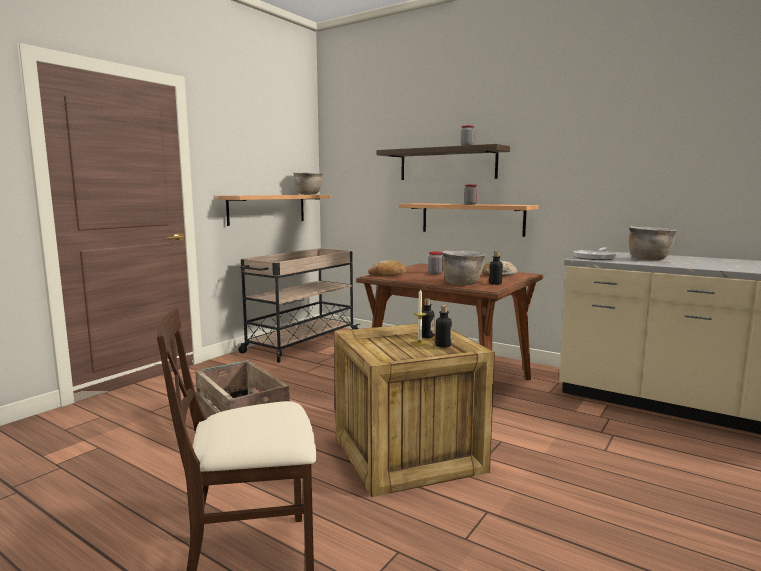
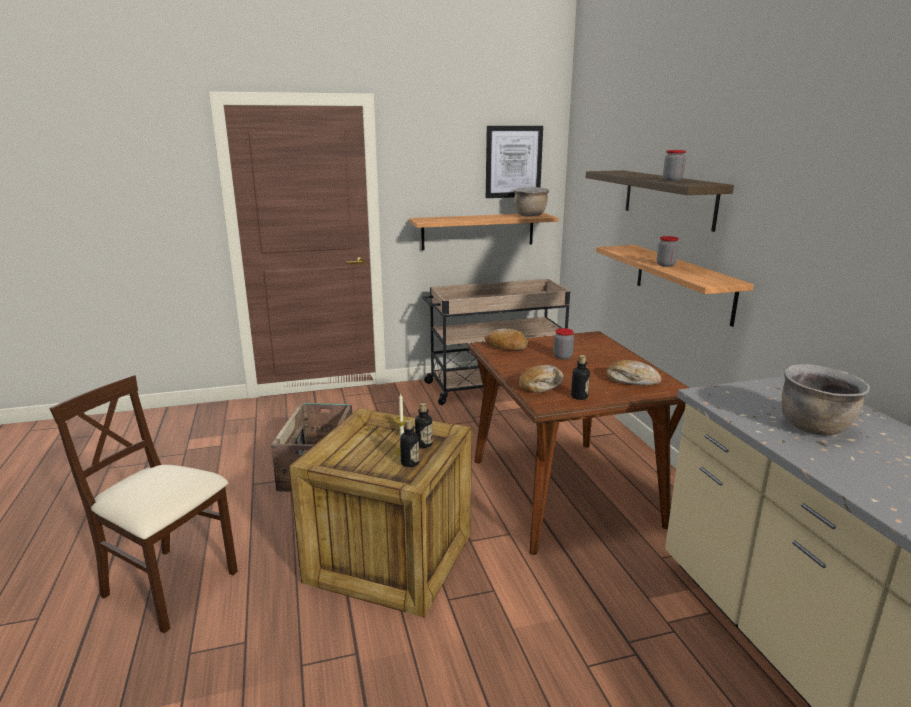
camera: 40 degrees right, 10 degrees up
brown cooking pot [442,251,486,285] -> bread [519,365,564,393]
frying pan [574,247,617,260] -> none
none -> picture [486,126,543,198]

